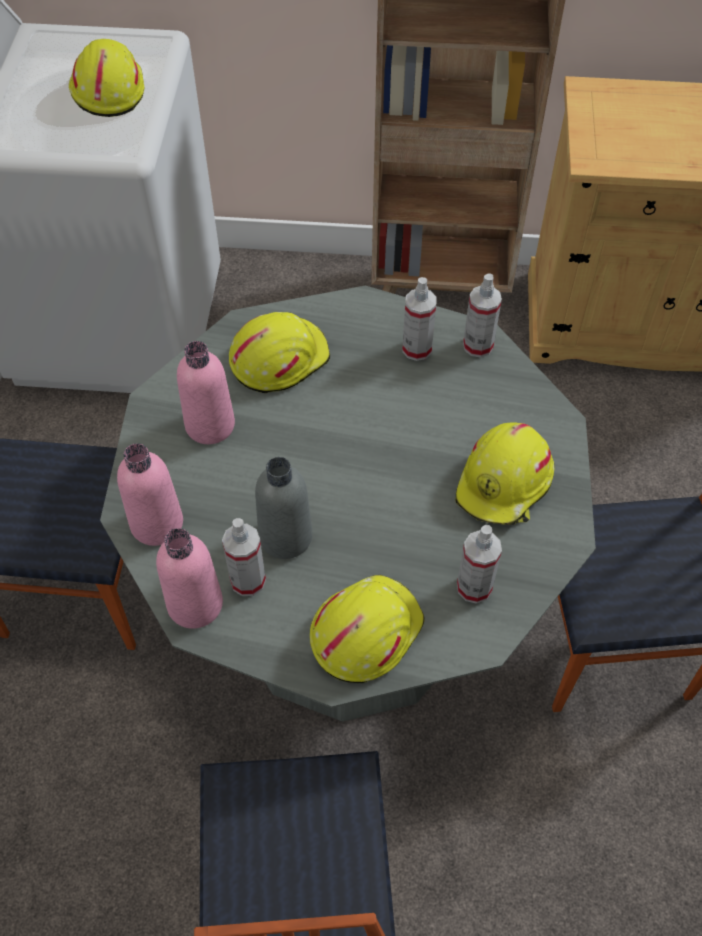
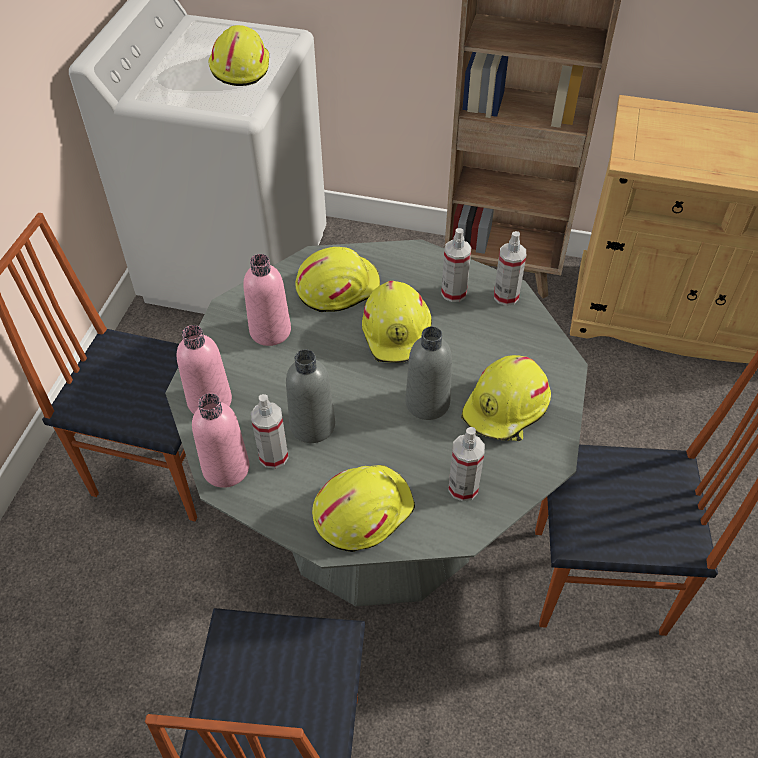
camera: 10 degrees right, 5 degrees down
none -> yellow hard hat [362,281,432,363]
none -> grey bottle [406,326,452,420]

